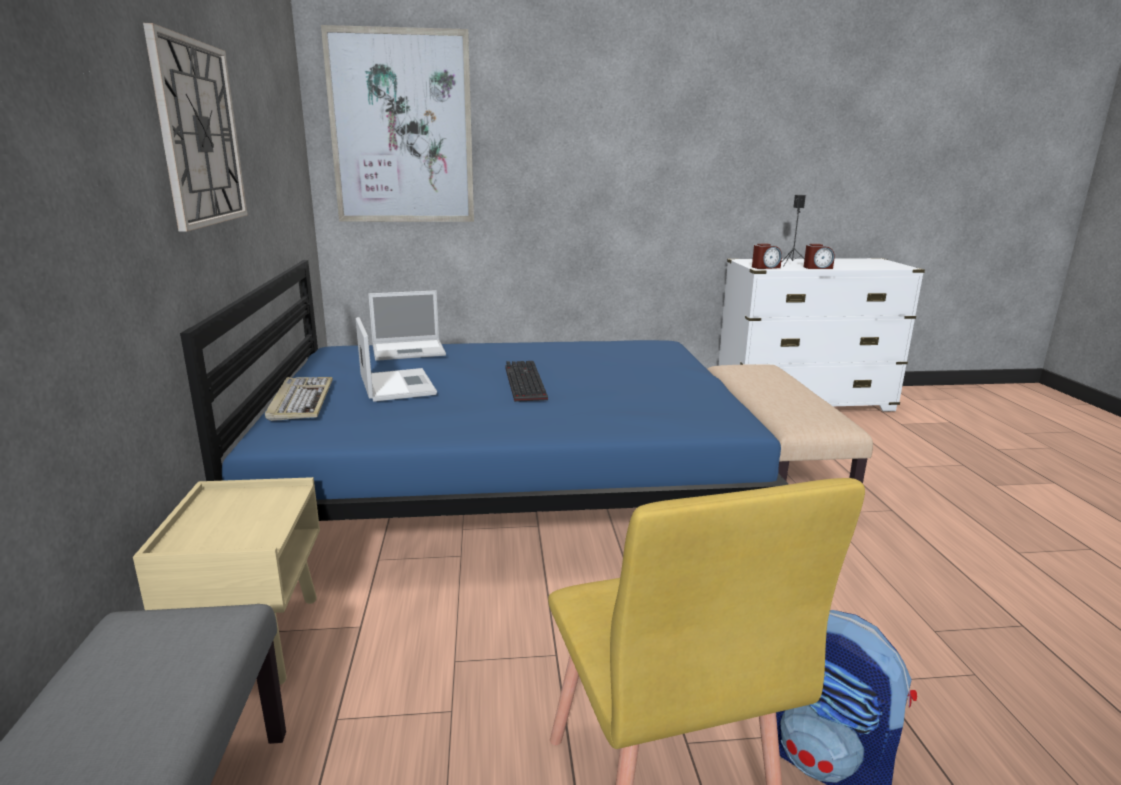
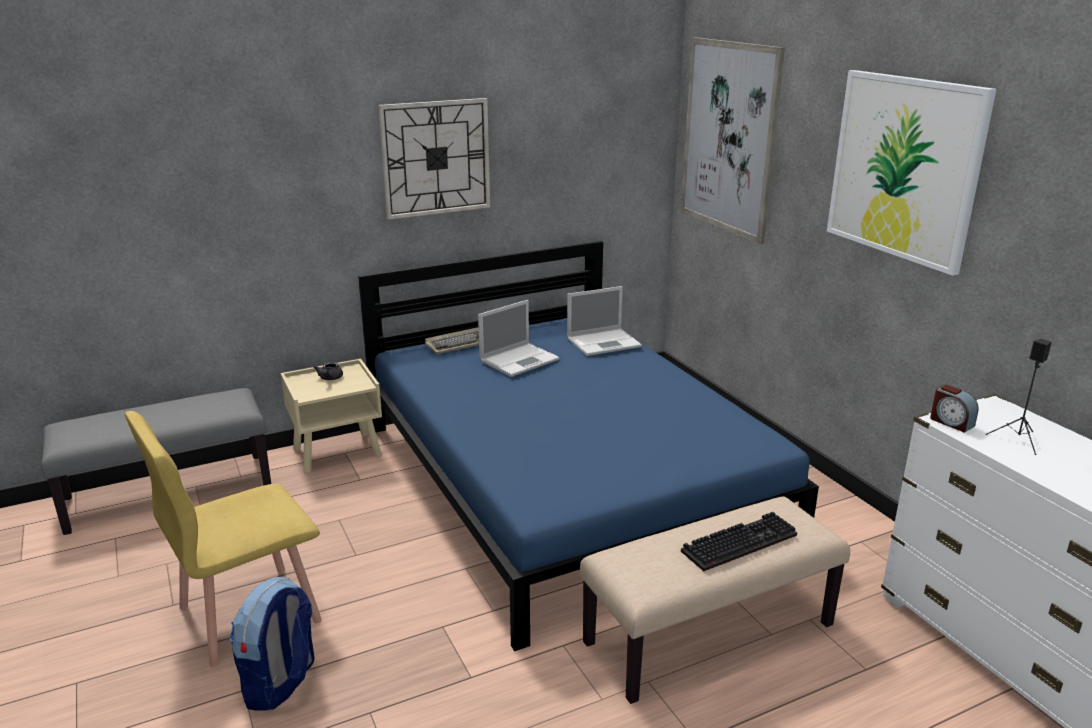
camera: 70 degrees right, 5 degrees up
laptop [368,290,446,361] -> laptop turned 75 degrees counterclockwise [567,286,642,356]
keyboard [505,361,548,402] -> keyboard moved to [681,512,797,571]
alarm clock [804,244,835,269] -> none
none -> grey teapot [313,362,343,380]
none -> picture [827,70,996,276]

